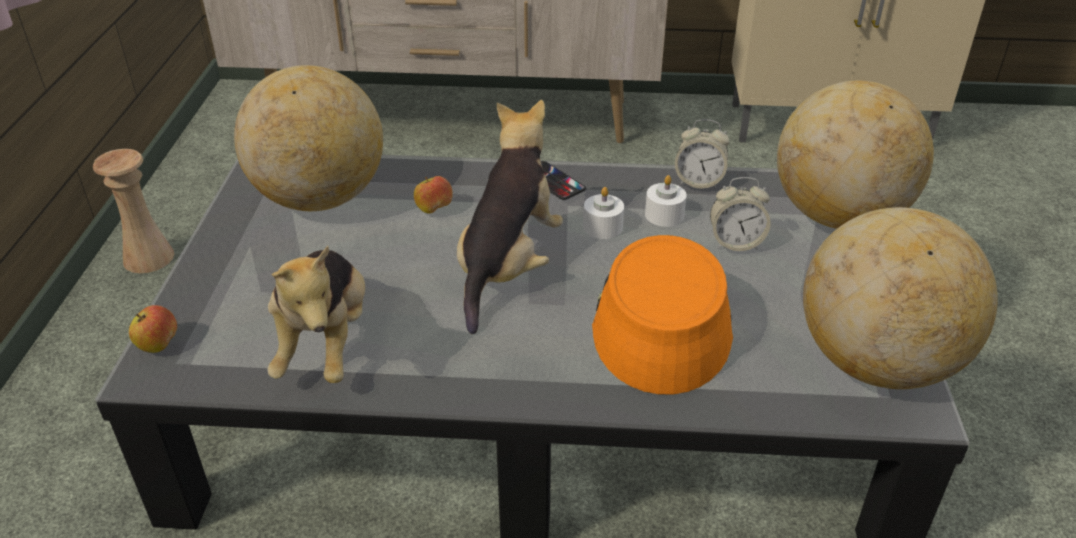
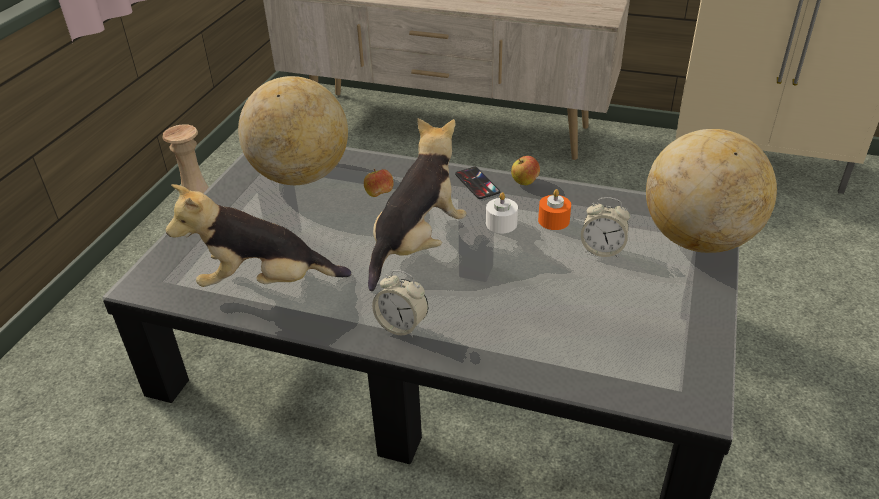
camera: 15 degrees right, 0 degrees up
apple [129,305,177,353] -> apple moved to [511,156,540,185]
plush toy [267,246,365,383] -> plush toy turned 75 degrees clockwise [166,184,351,287]
orange hat [592,235,733,395] -> none
white candle [645,175,687,227] -> orange candle [538,189,571,230]
alarm clock [675,119,730,189] -> alarm clock moved to [372,270,428,337]
globe [803,207,998,389] -> none

